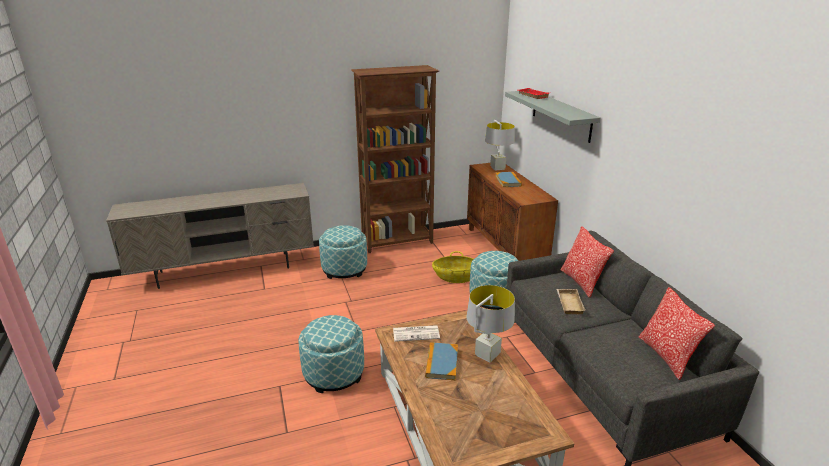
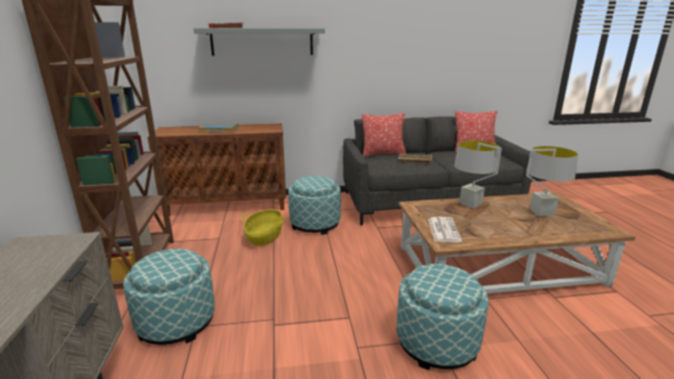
camera: 80 degrees left, 5 degrees down
book [425,342,458,381] -> none
grey table lamp [485,120,515,171] -> grey table lamp moved to [526,146,578,216]

